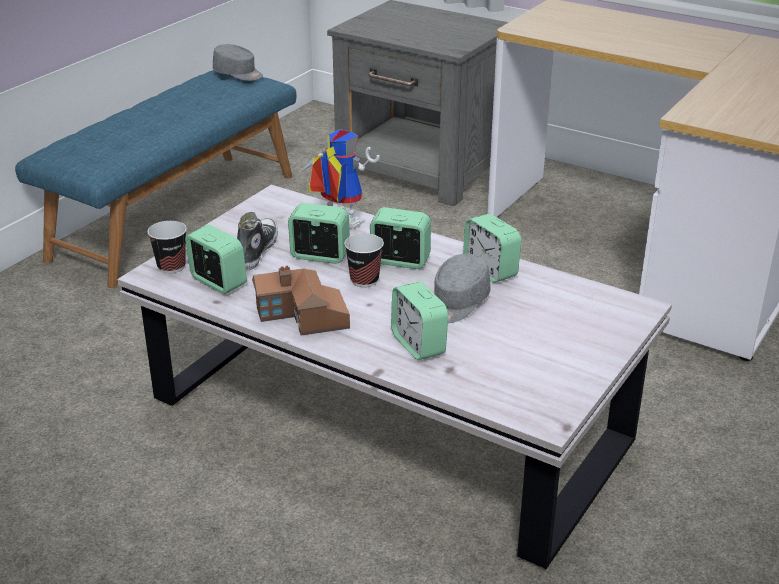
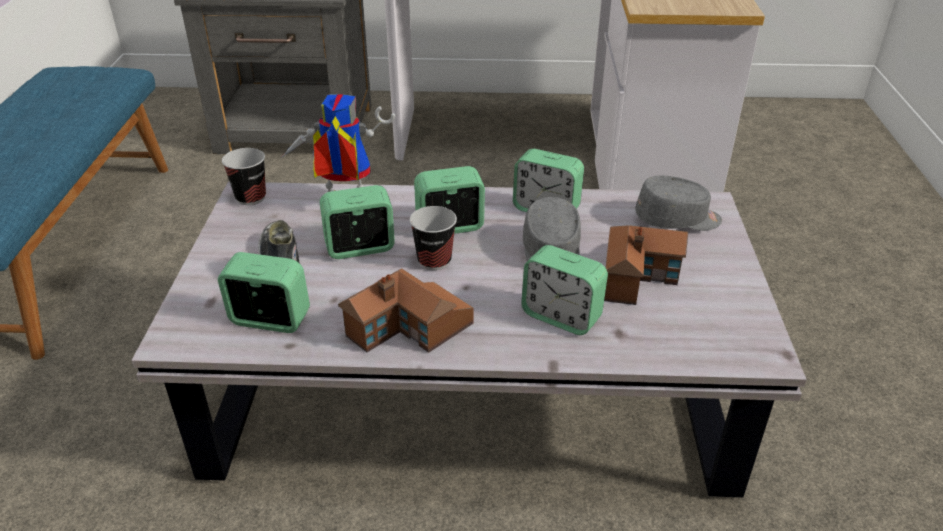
camera: 30 degrees left, 5 degrees up
cup [148,221,187,273] -> cup moved to [222,148,266,205]
grey cap [213,44,263,81] -> grey cap moved to [635,176,722,231]
none -> toy house [604,225,688,305]

